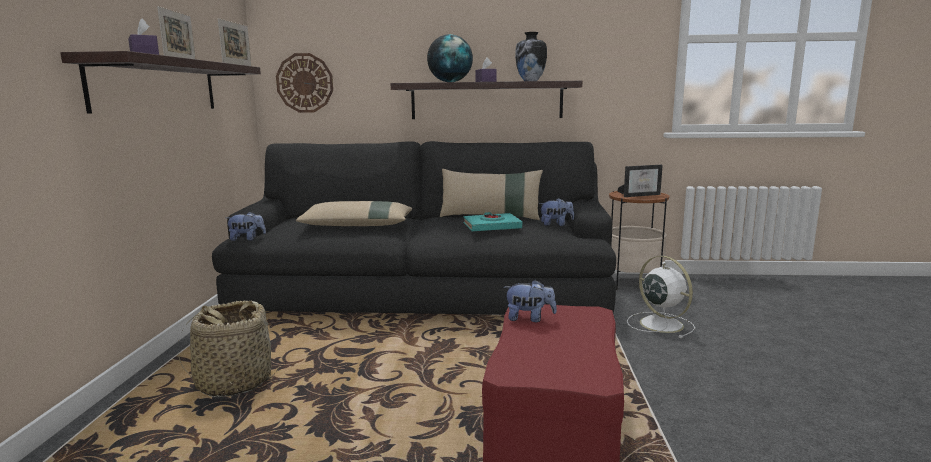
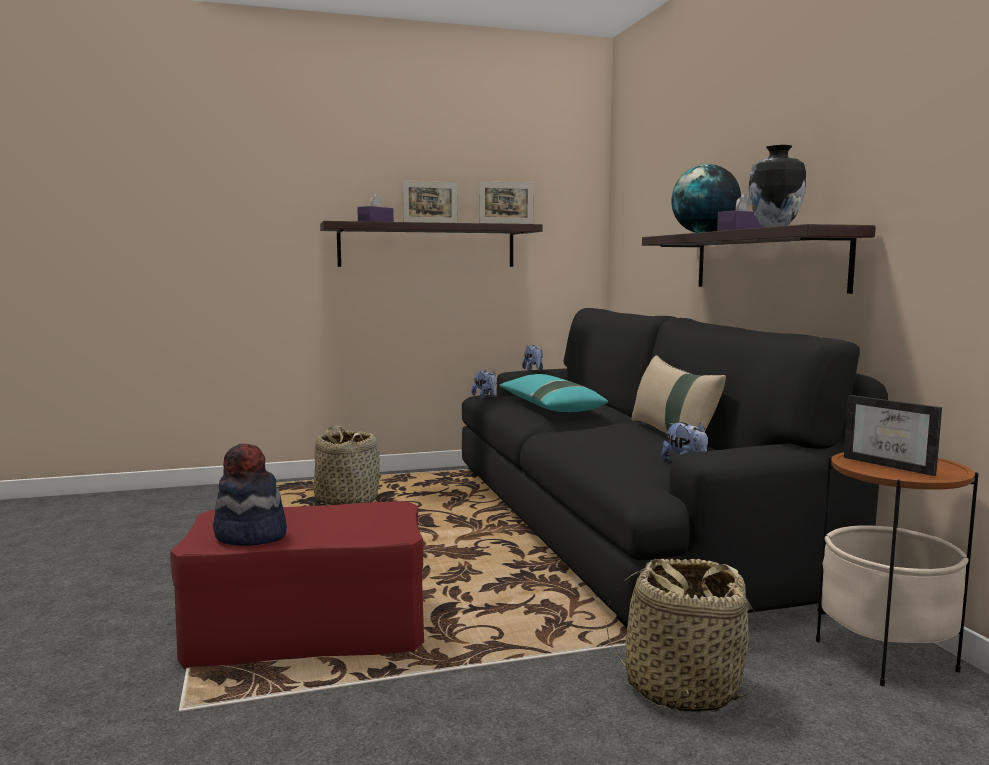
camera: 70 degrees right, 5 degrees down
wall clock [276,53,333,113] -> none
beige pillow [296,201,412,226] -> turquoise pillow [499,374,608,412]
turquoise book [463,212,522,231] -> none
plush toy [503,280,557,322] -> plush toy moved to [522,345,543,372]
white fan [627,256,695,338] -> basket [606,559,760,713]
none -> hat [213,444,287,546]

